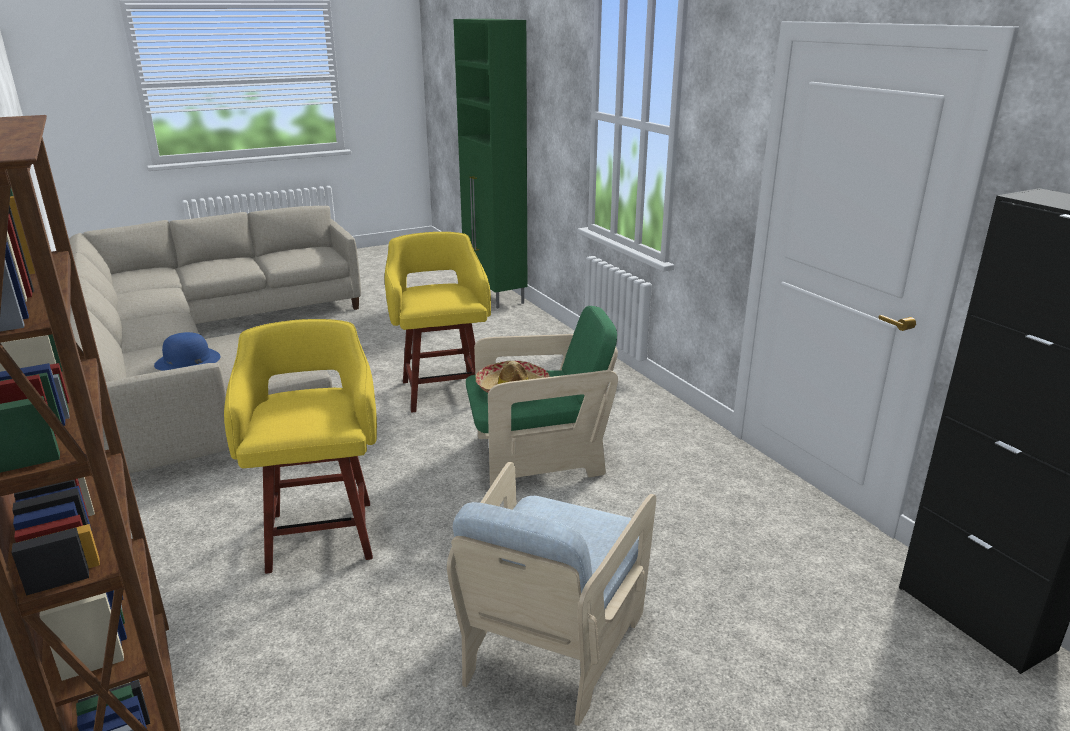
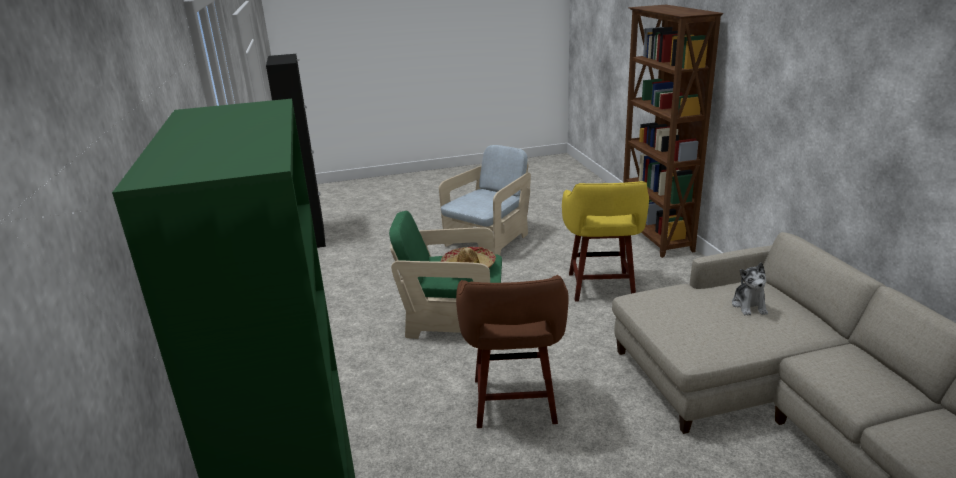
camera: 165 degrees left, 0 degrees up
blue hat [154,332,221,371] -> plush toy [732,262,768,315]
yellow stool [385,232,491,413] -> brown stool [456,275,569,428]

